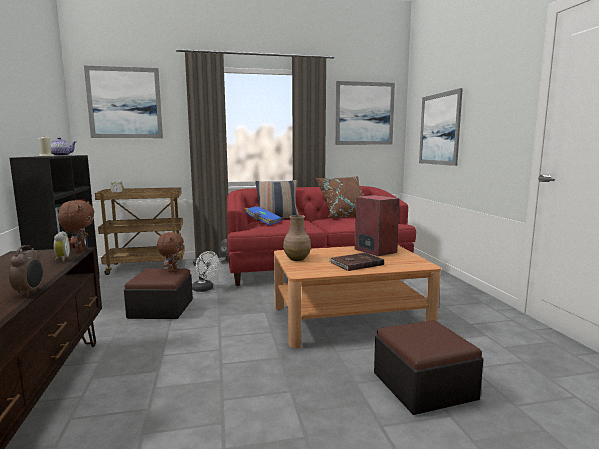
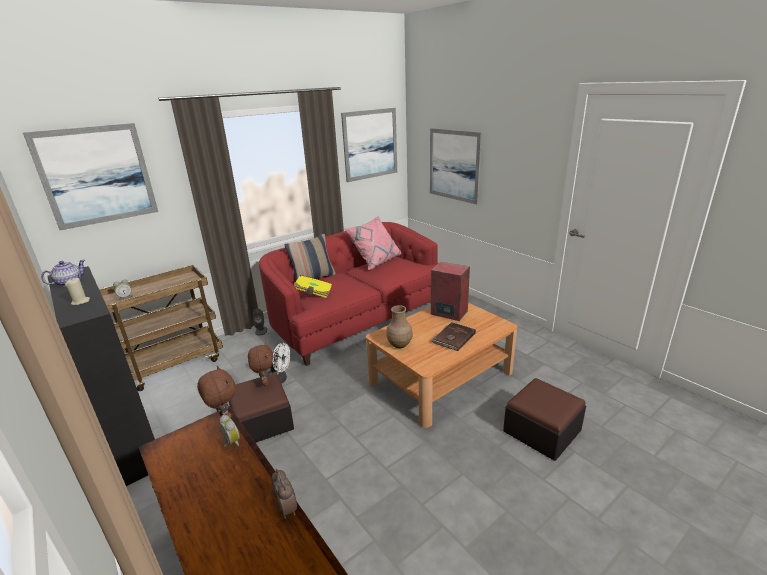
camera: 25 degrees left, 15 degrees up
blue book [245,206,282,225] -> yellow book [294,275,332,298]
brown pillow [315,176,364,218] -> pink pillow [345,216,402,270]

